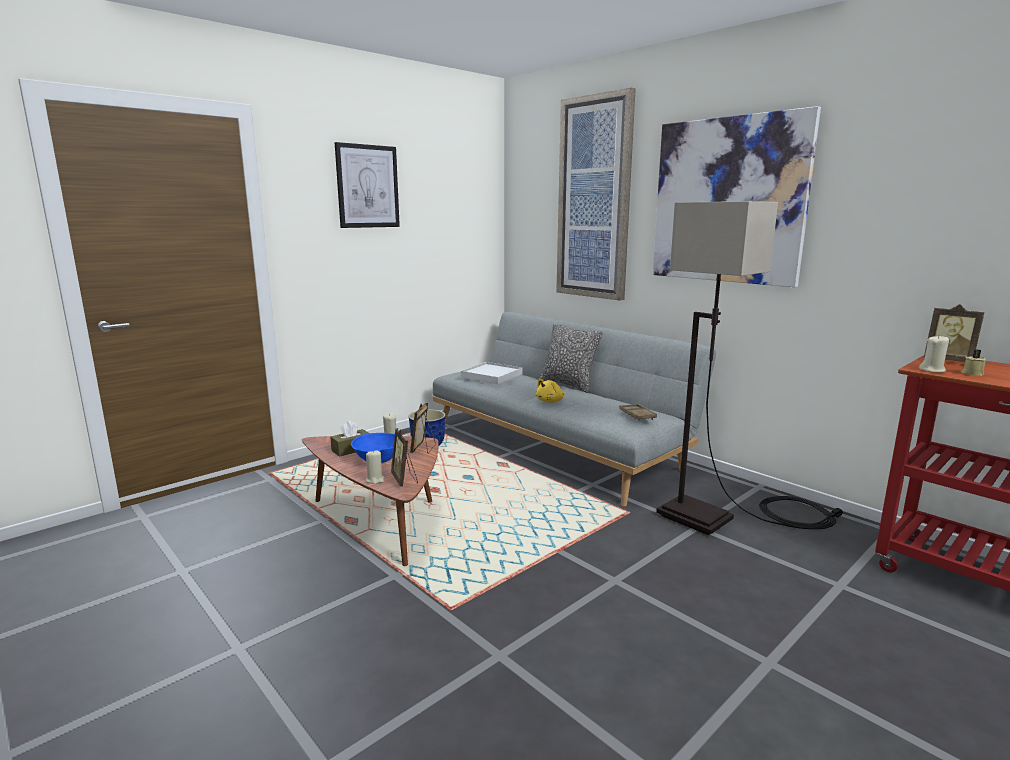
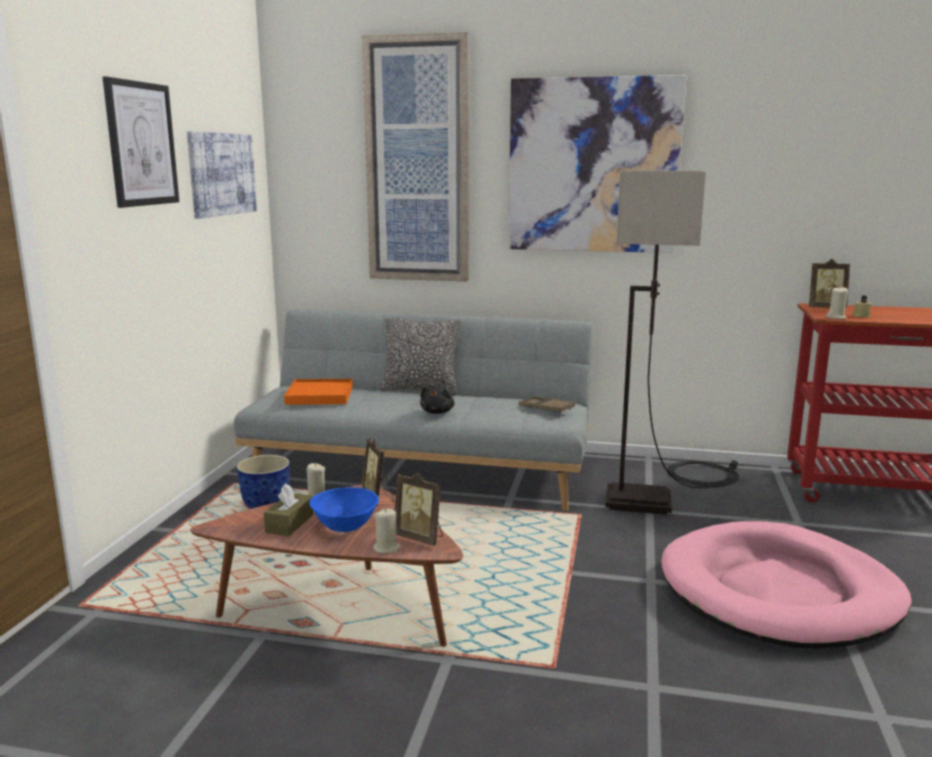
camera: 35 degrees left, 0 degrees up
white tray [461,362,523,384] -> orange tray [284,379,353,405]
yellow plush toy [536,379,564,403] -> black plush toy [420,386,455,414]
none -> picture [187,131,257,219]
none -> pink dog bed [661,521,912,649]

